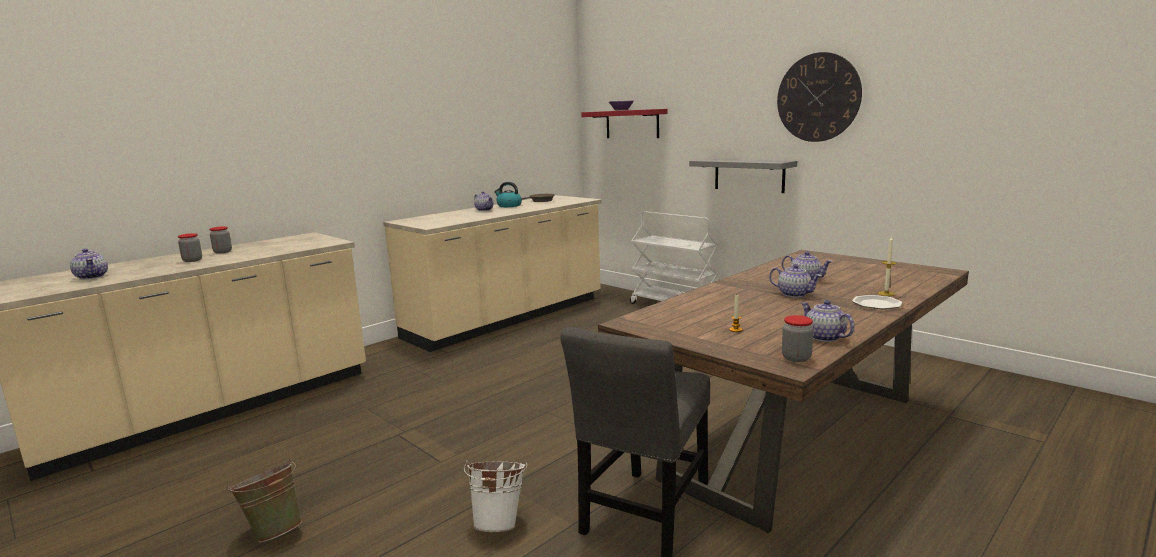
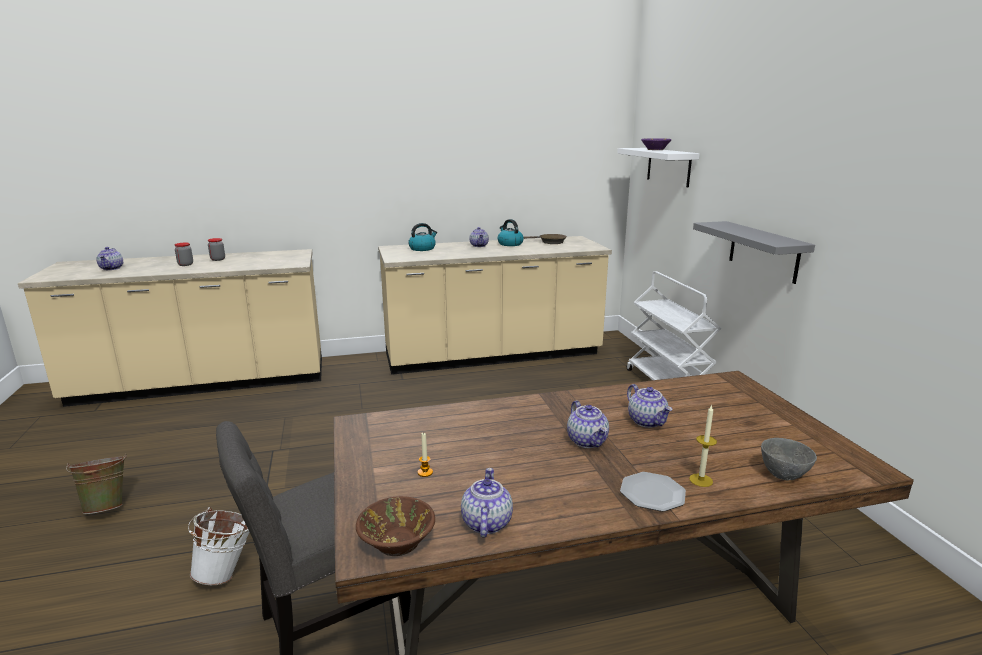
camera: 30 degrees right, 5 degrees up
red shelf [581,109,667,138] -> white shelf [617,148,700,187]
wall clock [777,52,862,142] -> none
jar [782,315,813,362] -> brown bowl [356,496,435,556]
none -> kettle [408,223,437,251]
none -> grey bowl [761,438,817,481]

